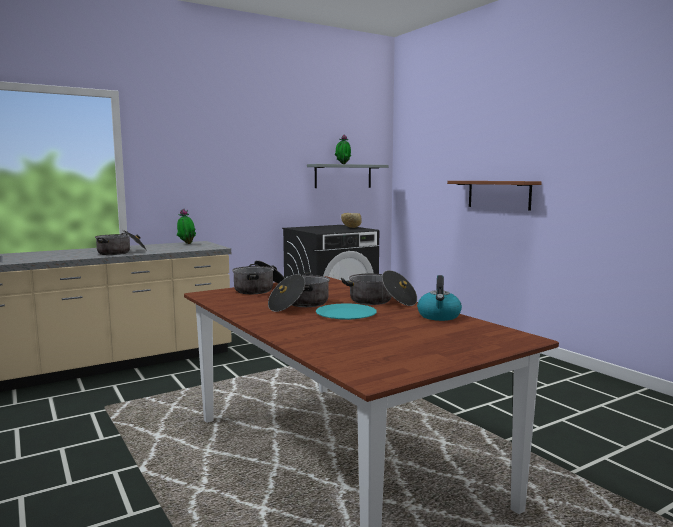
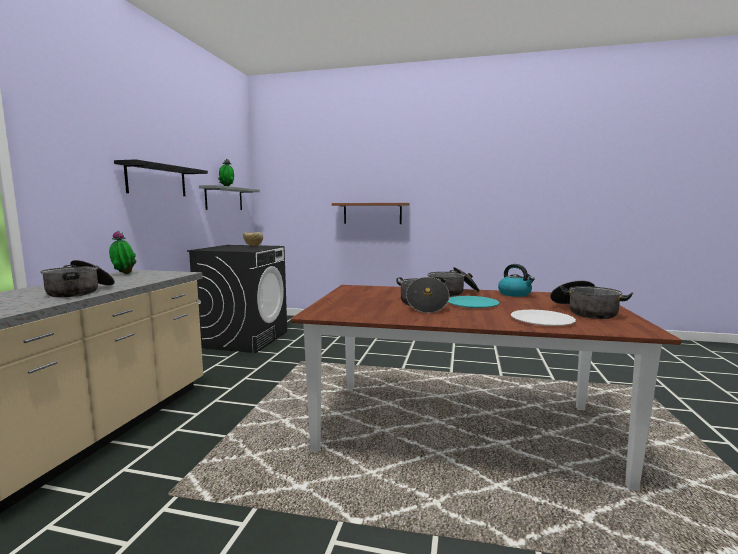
camera: 45 degrees left, 0 degrees up
cooking pot [232,260,285,294] -> cooking pot moved to [550,280,633,319]
none -> black shelf [114,159,208,196]
none -> white plate [511,310,576,326]

